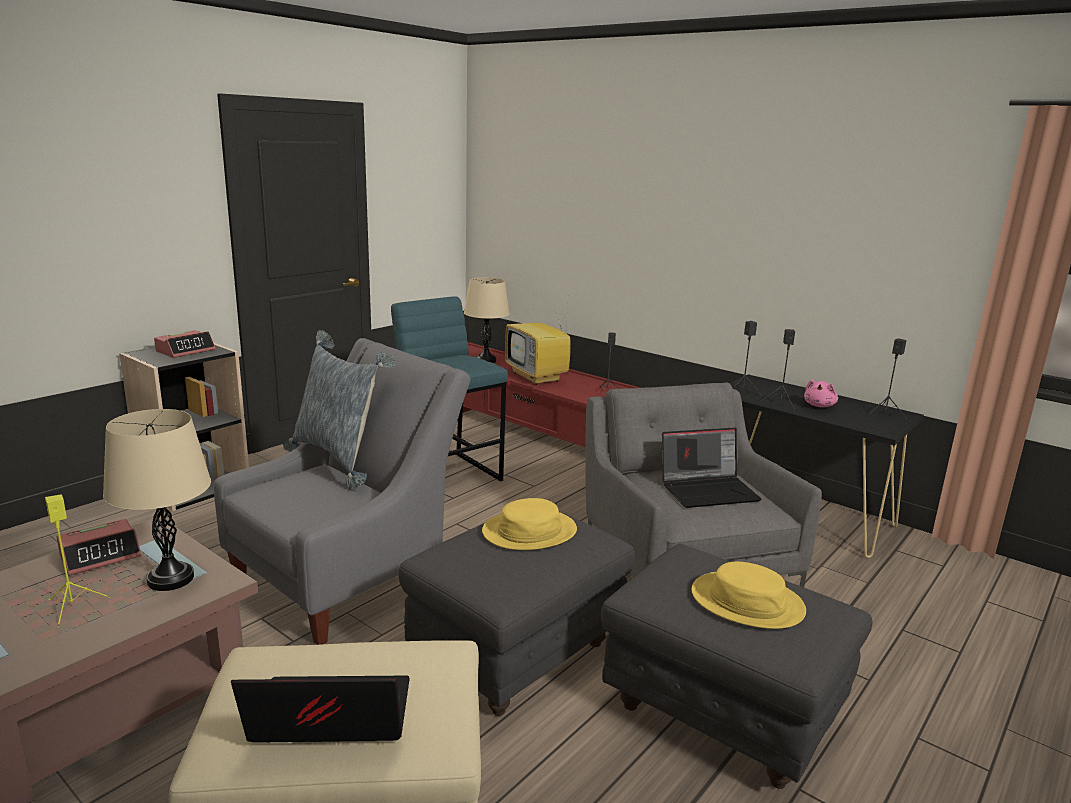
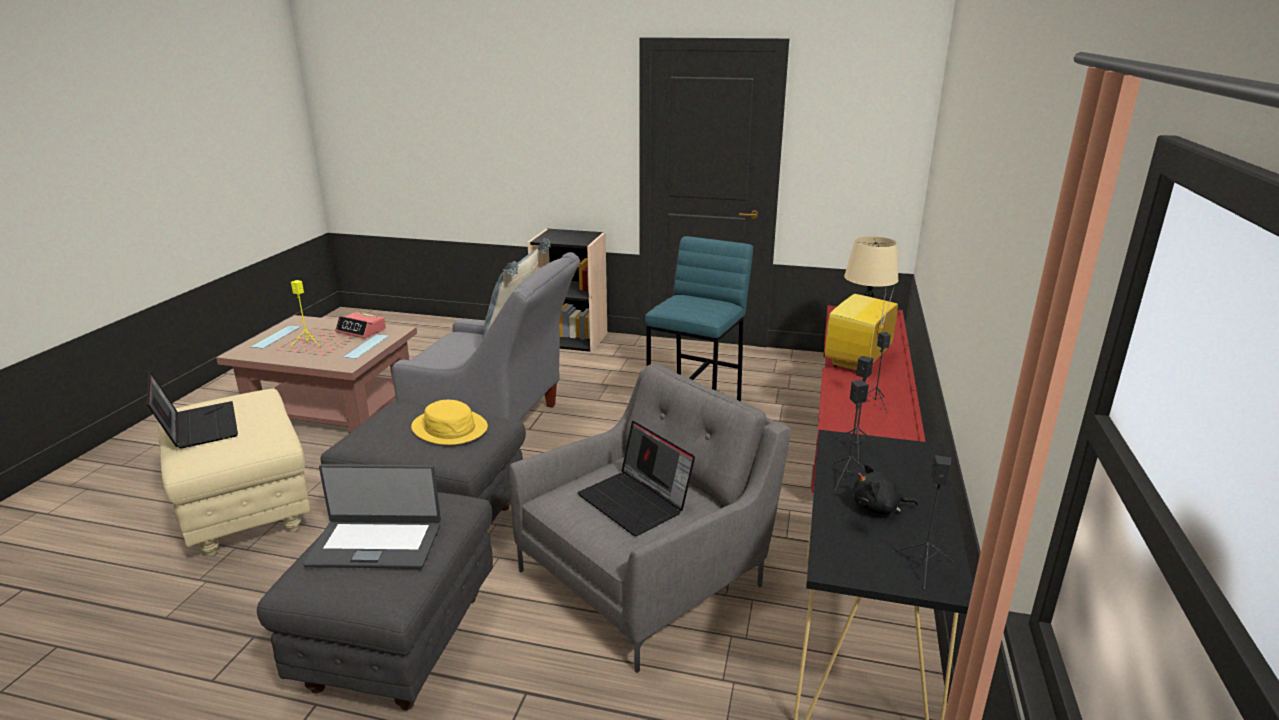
camera: 65 degrees right, 5 degrees up
beige table lamp [103,409,211,591] -> none
alarm clock [154,330,215,358] -> none
yellow hat [692,562,806,629] -> laptop [303,464,441,569]
pink plush toy [804,380,838,407] -> black plush toy [853,464,918,514]

